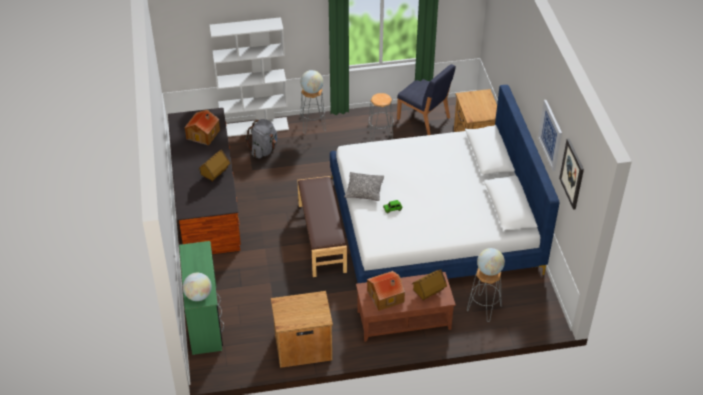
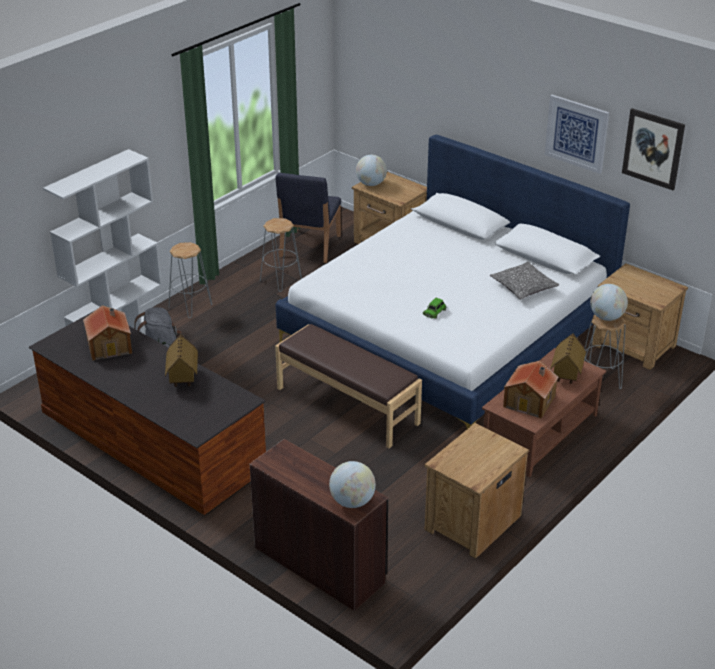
camera: 40 degrees left, 10 degrees down
green desk [179,241,224,355] -> brown desk [250,439,388,611]
globe [300,70,323,94] -> globe moved to [356,155,387,186]
pillow [344,172,384,201] -> pillow moved to [490,262,559,300]
blue chair [397,64,456,135] -> blue chair turned 105 degrees clockwise [275,173,341,263]
none -> brown nightstand [592,263,688,370]

